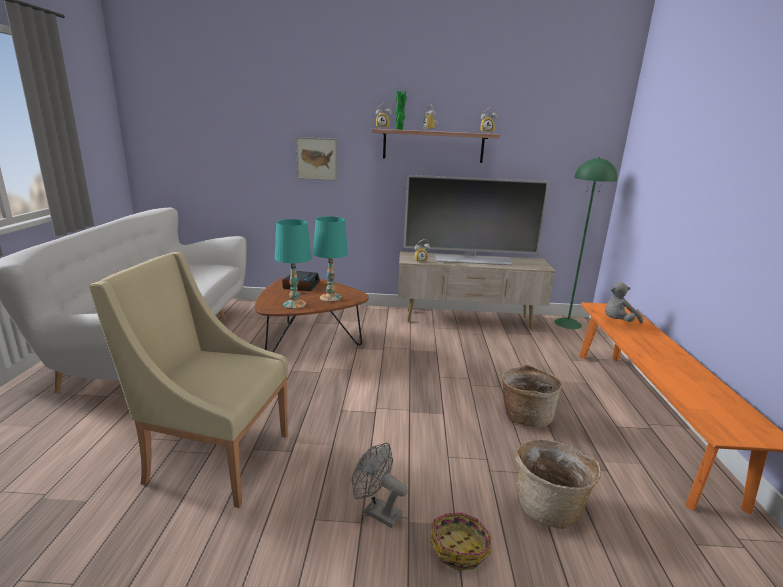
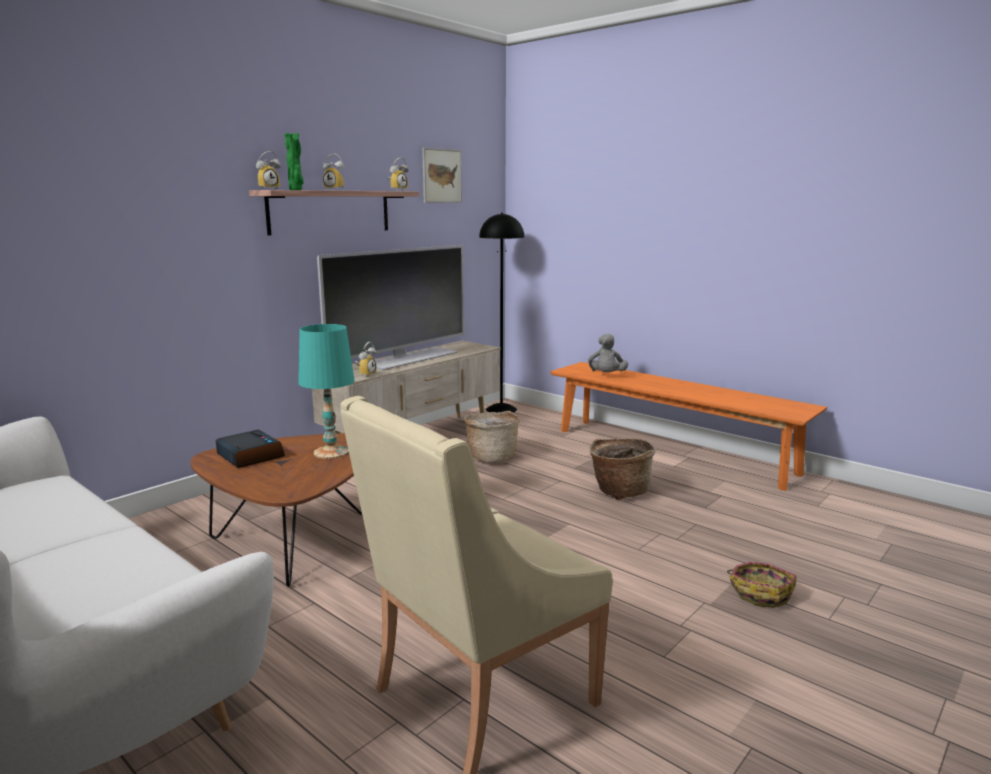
camera: 50 degrees left, 5 degrees down
turquoise table lamp [275,219,312,309] -> none
picture [296,137,337,181] -> picture moved to [422,148,462,203]
grey fan [352,443,408,528] -> none
basket [516,439,601,529] -> basket moved to [464,411,520,462]
green floor lamp [554,157,617,329] -> black floor lamp [479,213,524,412]

